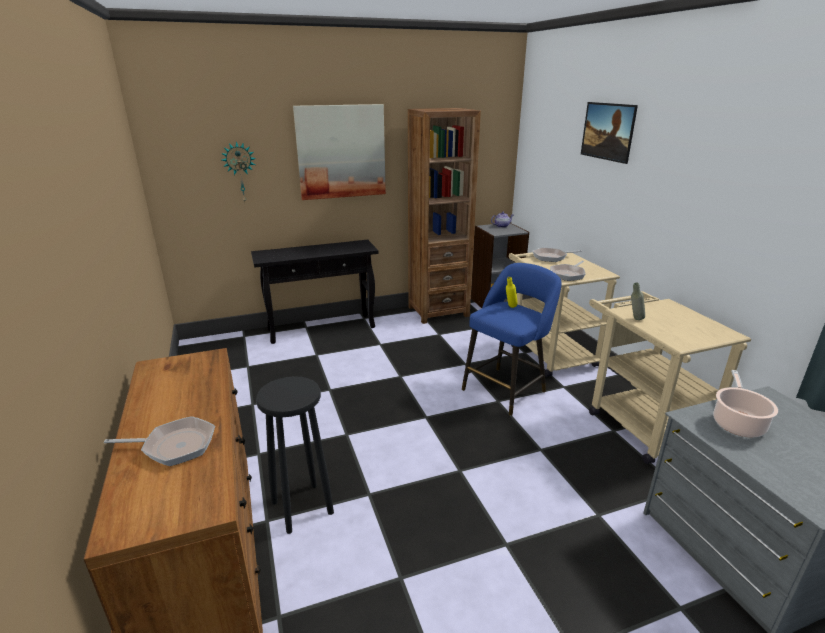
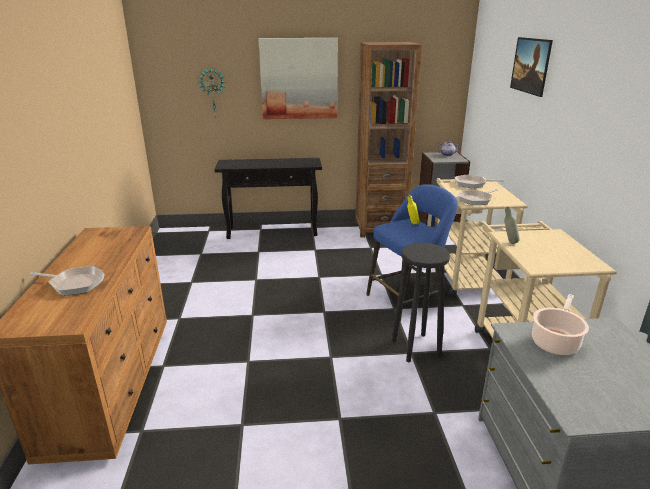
camera: 15 degrees right, 0 degrees up
black stool [256,376,334,534] -> black stool moved to [392,243,450,362]

